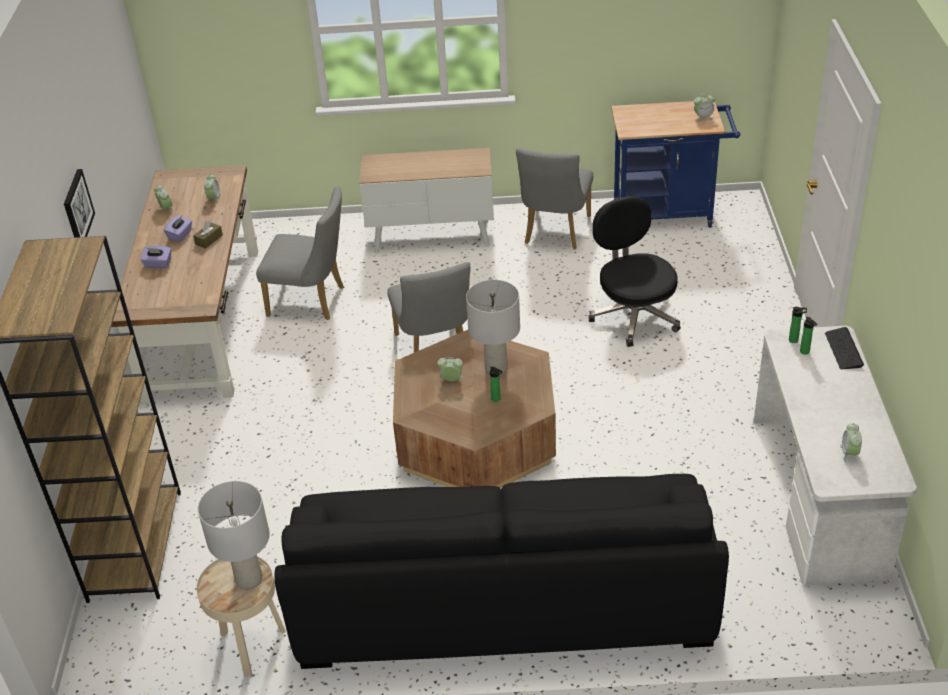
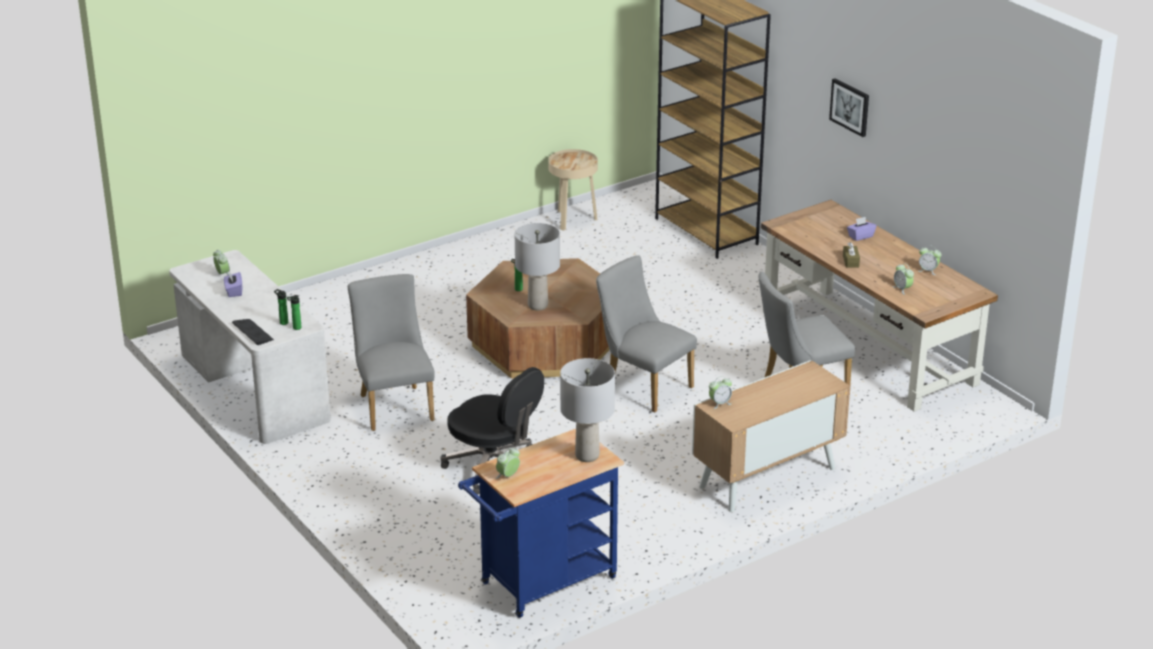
camera: 145 degrees right, 10 degrees down
purple tissue box [164,215,192,242] -> purple tissue box moved to [224,271,242,297]
grey table lamp [198,481,270,590] -> grey table lamp moved to [560,358,615,462]
black sofa [274,474,729,669] -> none
alarm clock [437,357,463,381] -> alarm clock moved to [709,376,732,409]
grey chair [516,148,593,249] -> grey chair moved to [348,274,435,431]

